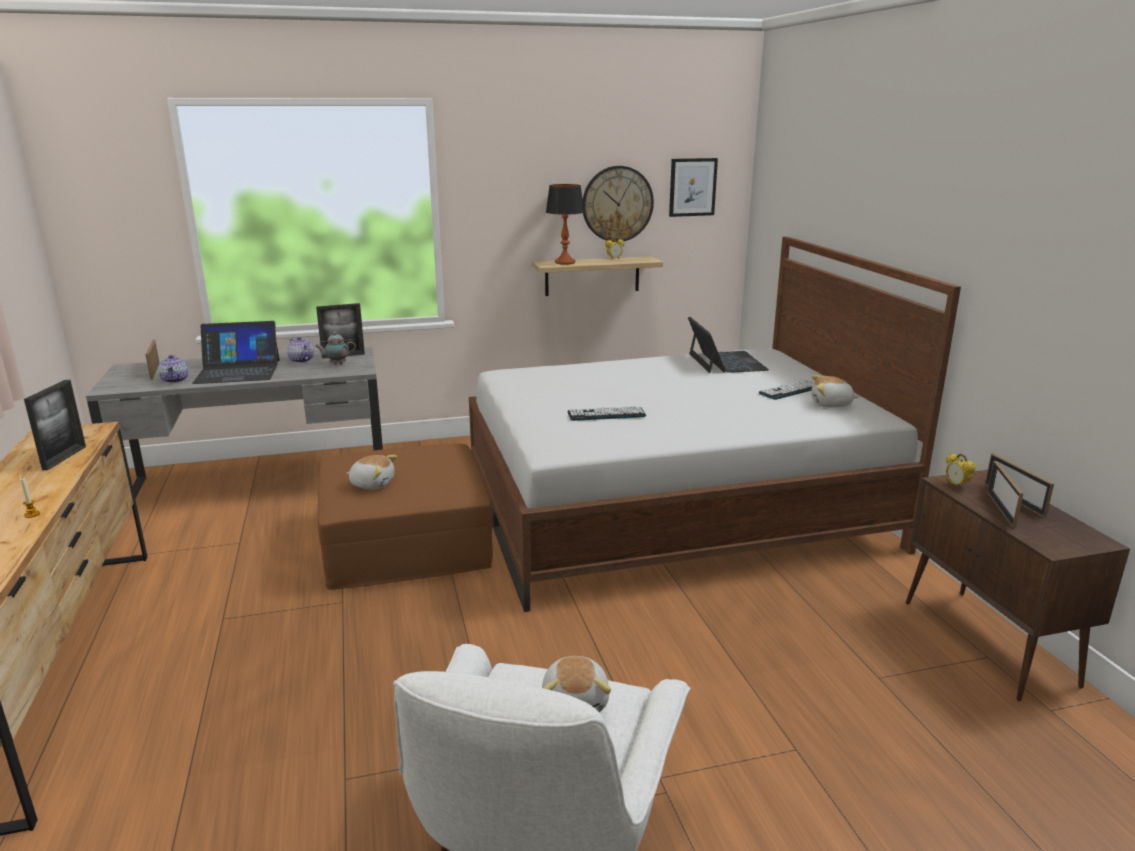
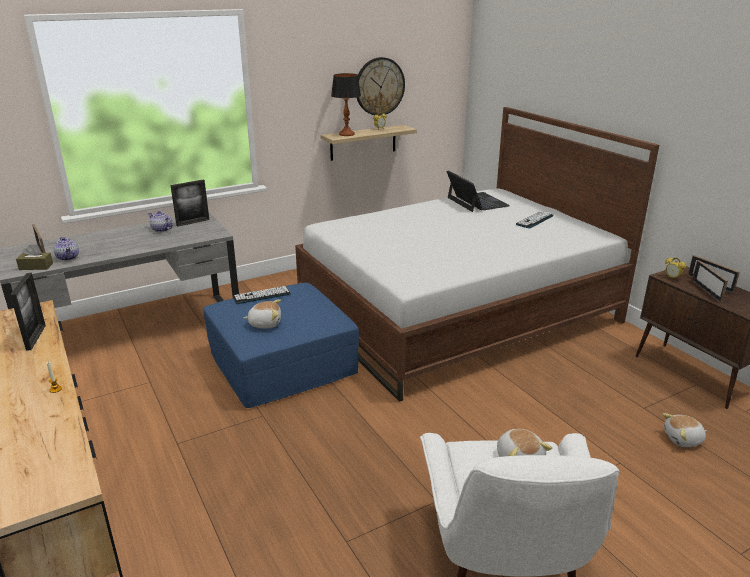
camera: 15 degrees left, 5 degrees up
laptop [192,321,279,384] -> none
teapot [315,332,356,365] -> none
brown ottoman [317,444,493,590] -> blue ottoman [203,283,359,408]
keyboard [567,406,646,421] -> keyboard moved to [233,286,291,304]
picture [669,158,718,217] -> none
plush toy [811,375,859,407] -> plush toy moved to [662,413,706,447]
none -> brown tissue box [16,245,53,270]

